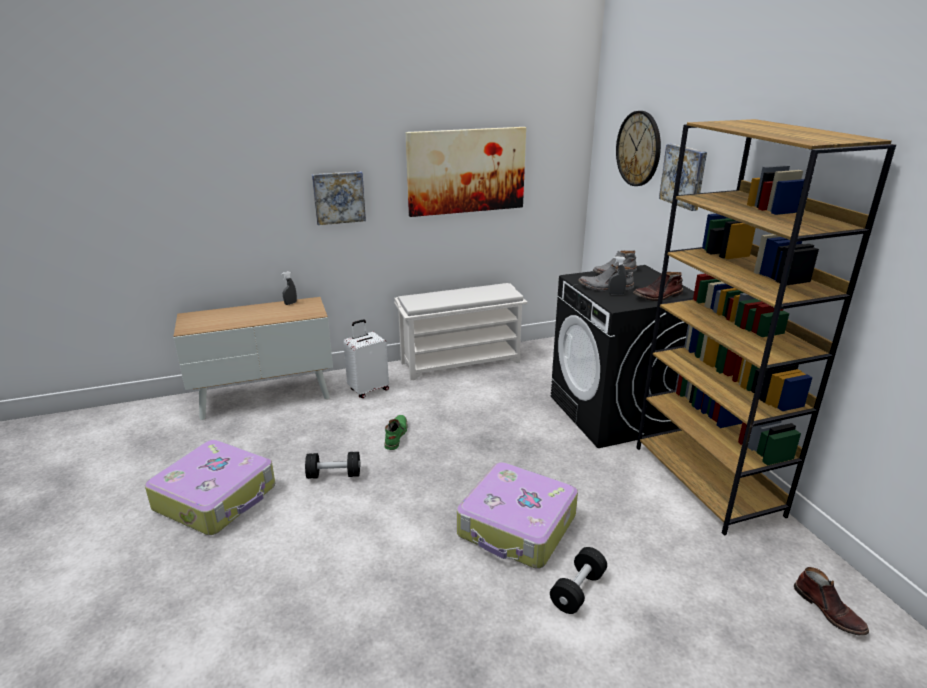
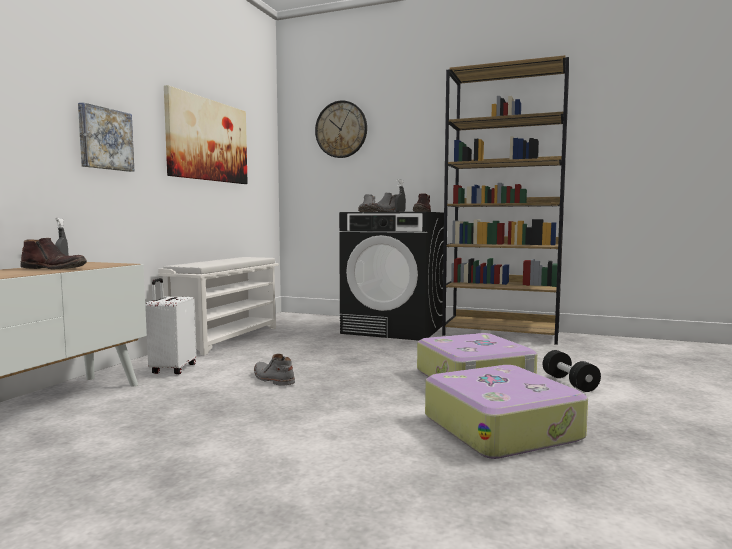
camera: 50 degrees left, 20 degrees down
suitcase [145,440,275,535] -> suitcase moved to [425,365,588,459]
black dumbbell [305,452,360,479] -> none
green boot [384,415,408,450] -> grey boot [254,354,295,386]
picture [659,144,707,211] -> none
brown boot [794,567,869,636] -> brown boot moved to [20,238,87,269]

